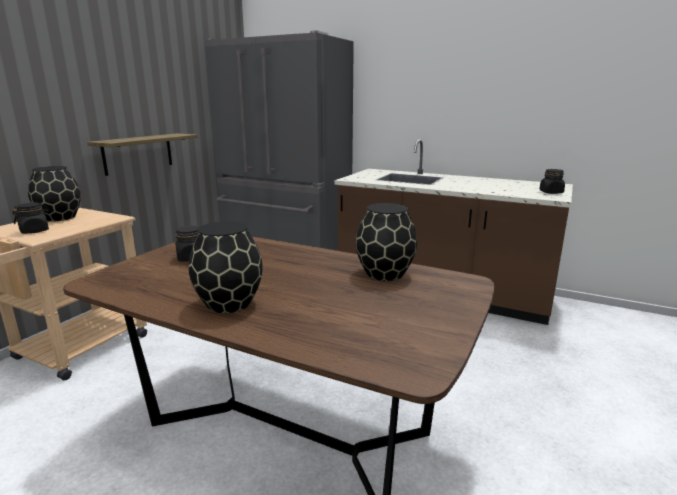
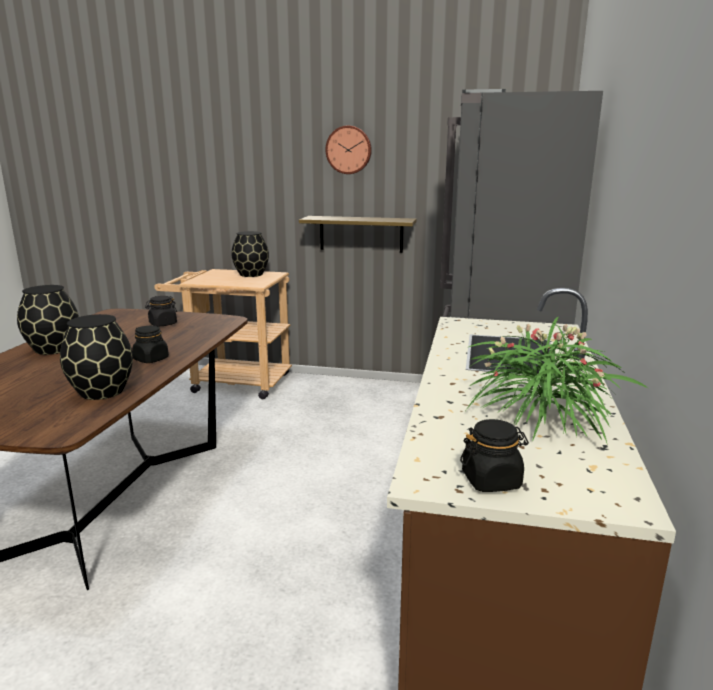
camera: 75 degrees right, 0 degrees up
black jar [12,202,49,234] -> black jar moved to [132,326,169,363]
none -> wall clock [325,126,372,174]
none -> potted plant [466,317,648,445]

